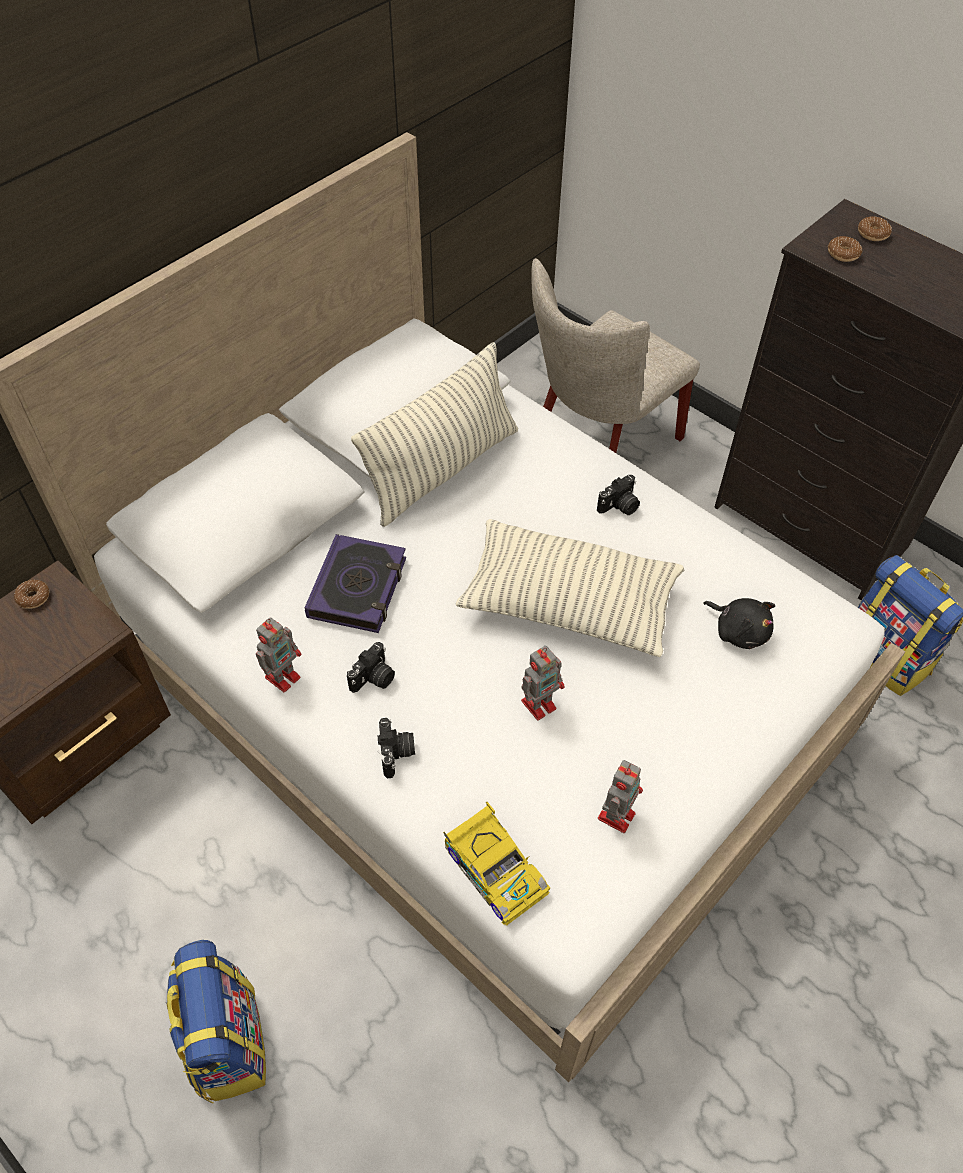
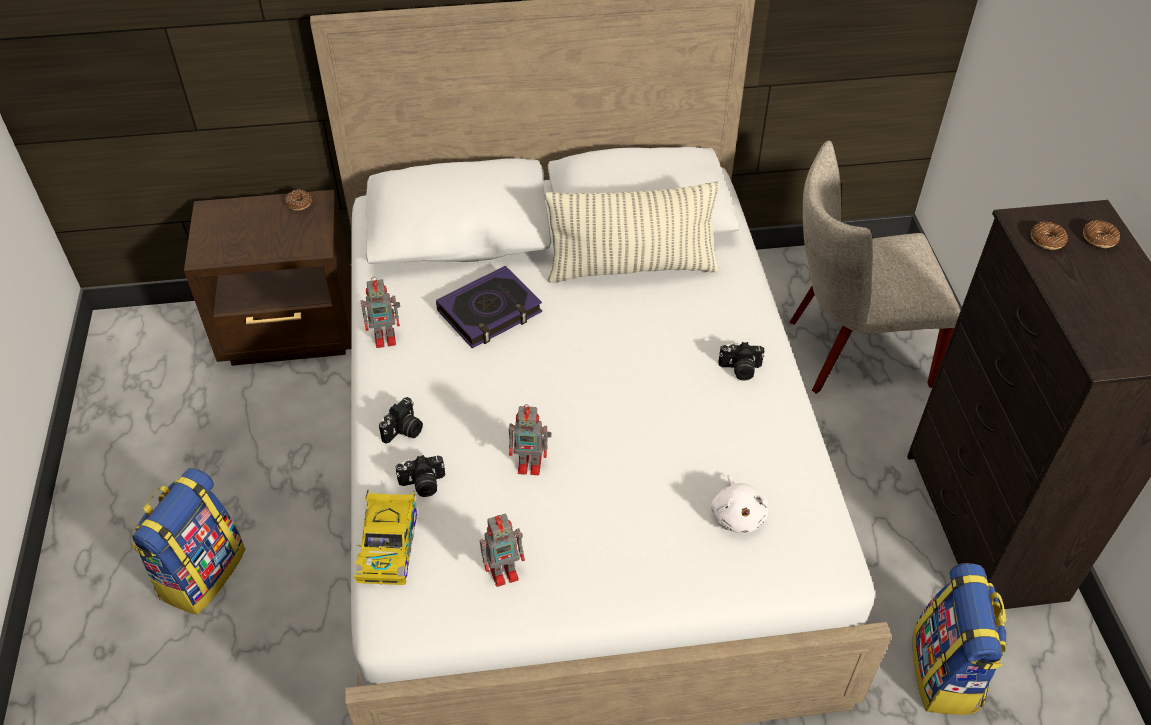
camera: 40 degrees right, 5 degrees down
camera [347,642,395,693] -> camera moved to [395,455,445,497]
pillow [456,519,684,657] -> none
black plush toy [703,598,775,649] -> white plush toy [711,474,768,533]

